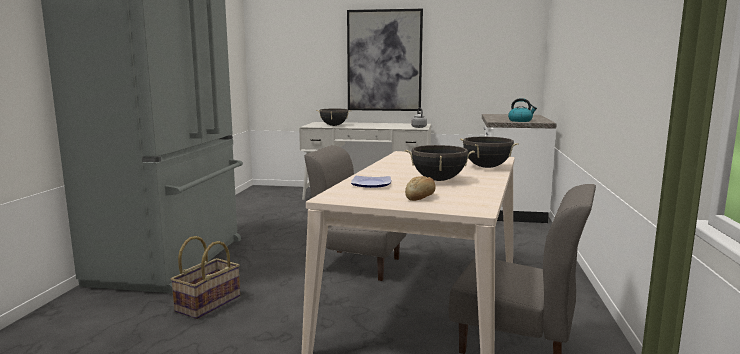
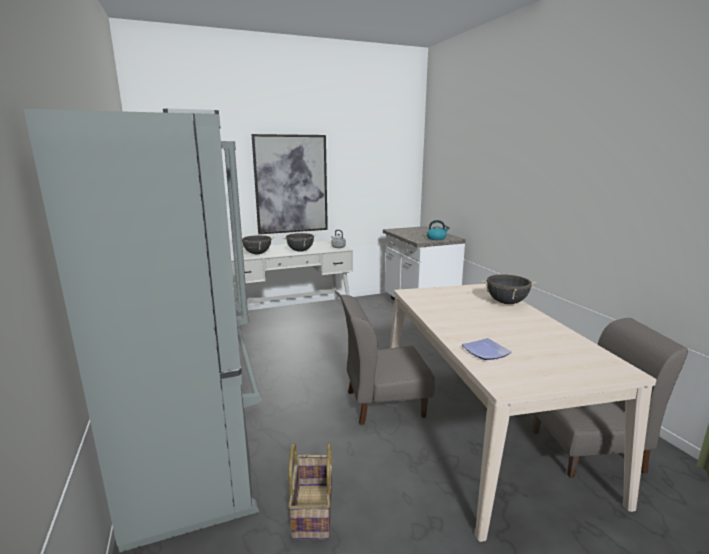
camera: 30 degrees left, 5 degrees up
black cooking pot [404,145,475,181] -> black cooking pot moved to [283,233,317,252]
bread [405,176,436,201] -> none

